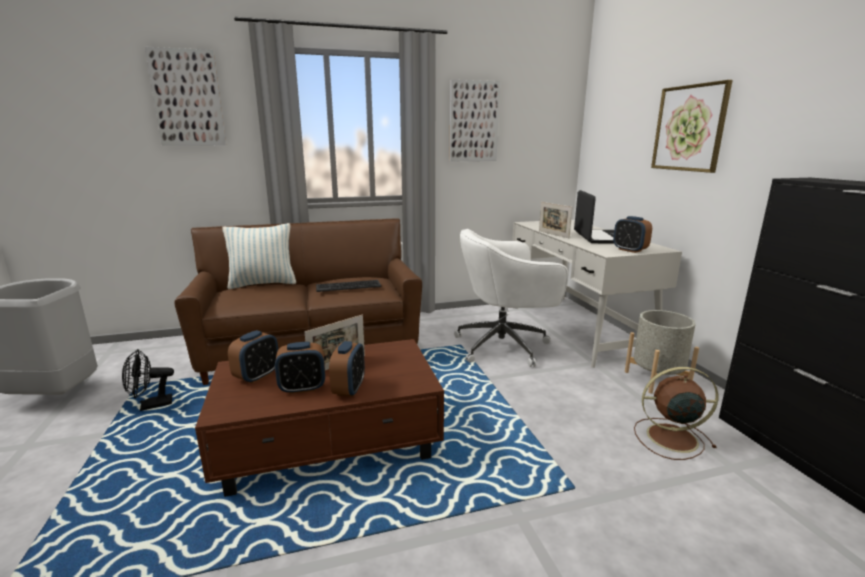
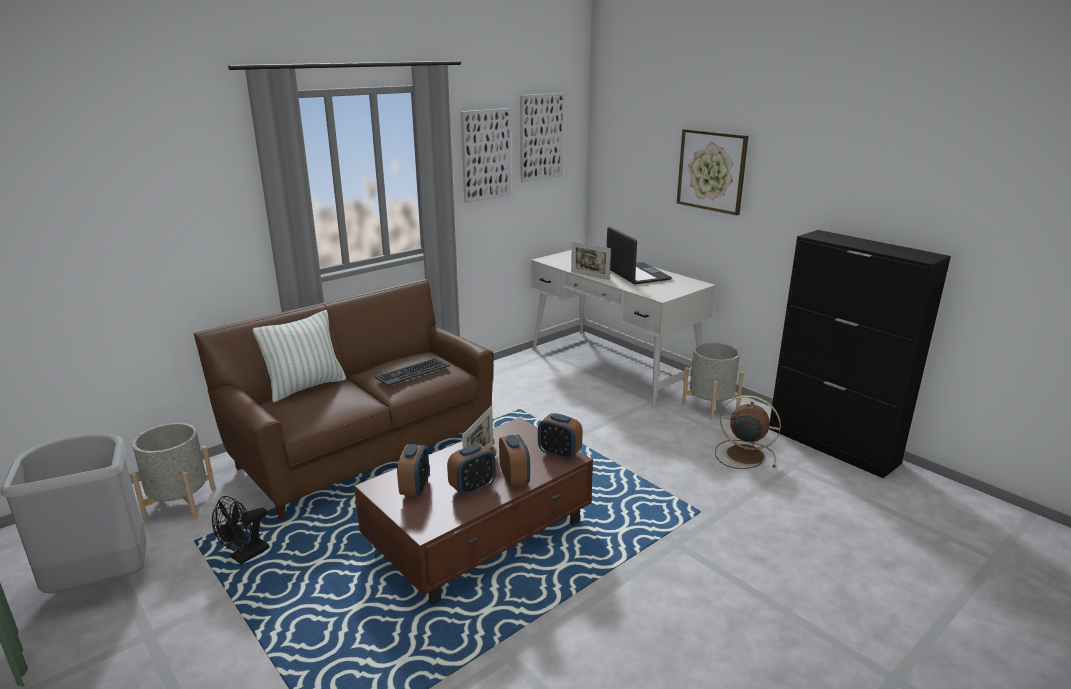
camera: 25 degrees left, 5 degrees up
picture [145,47,226,146] -> picture moved to [520,93,564,183]
white office chair [454,229,568,367] -> none
alarm clock [613,216,652,253] -> alarm clock moved to [538,413,583,461]
brown fan [634,367,718,460] -> brown fan turned 45 degrees clockwise [715,395,781,469]
none -> grey planter [131,423,216,520]

